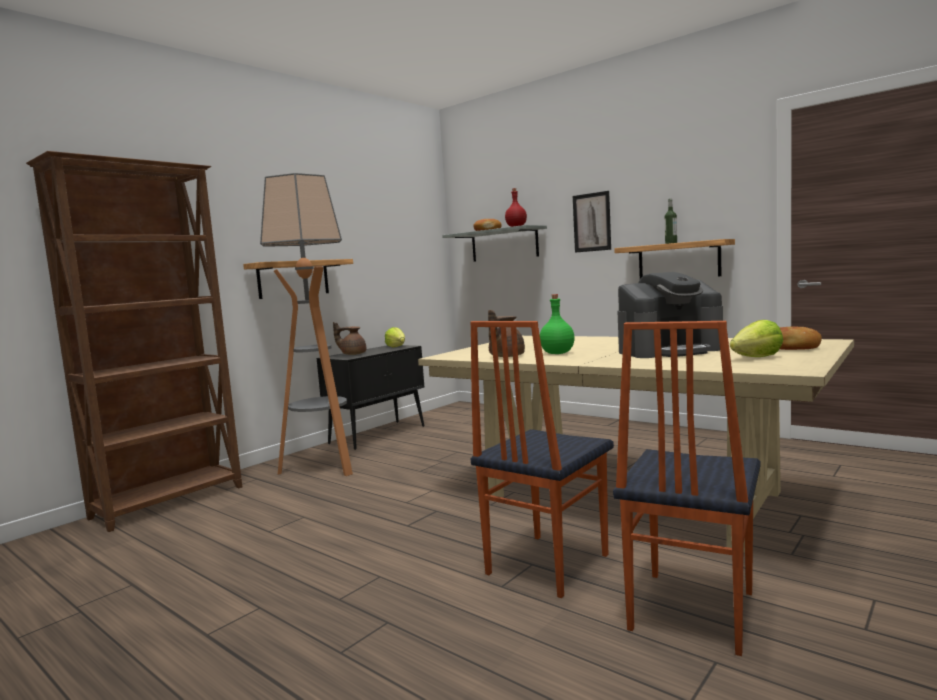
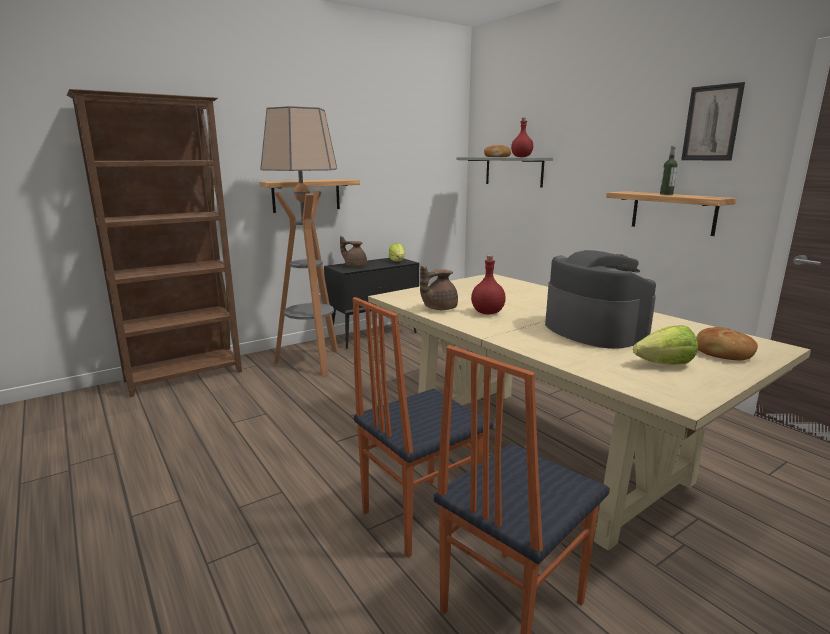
camera: 15 degrees right, 10 degrees up
green bottle [540,294,575,354] -> red bottle [471,255,506,315]
picture [573,191,611,253] -> picture moved to [681,82,745,161]
coffee machine [617,272,723,358] -> coffee machine turned 120 degrees counterclockwise [545,250,656,349]

